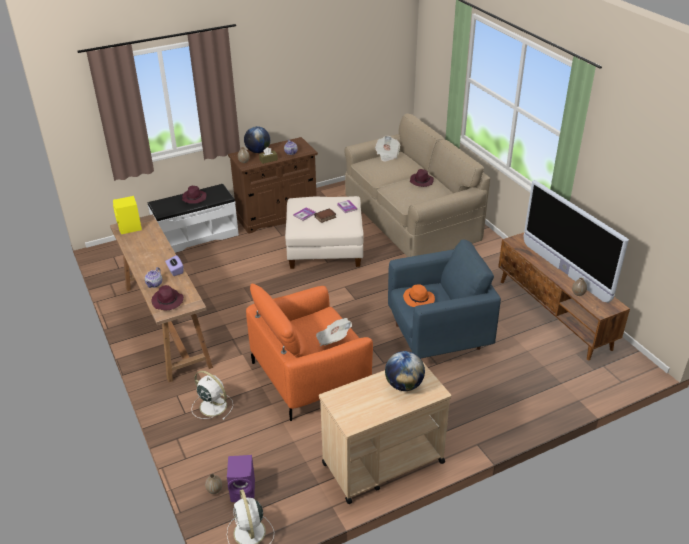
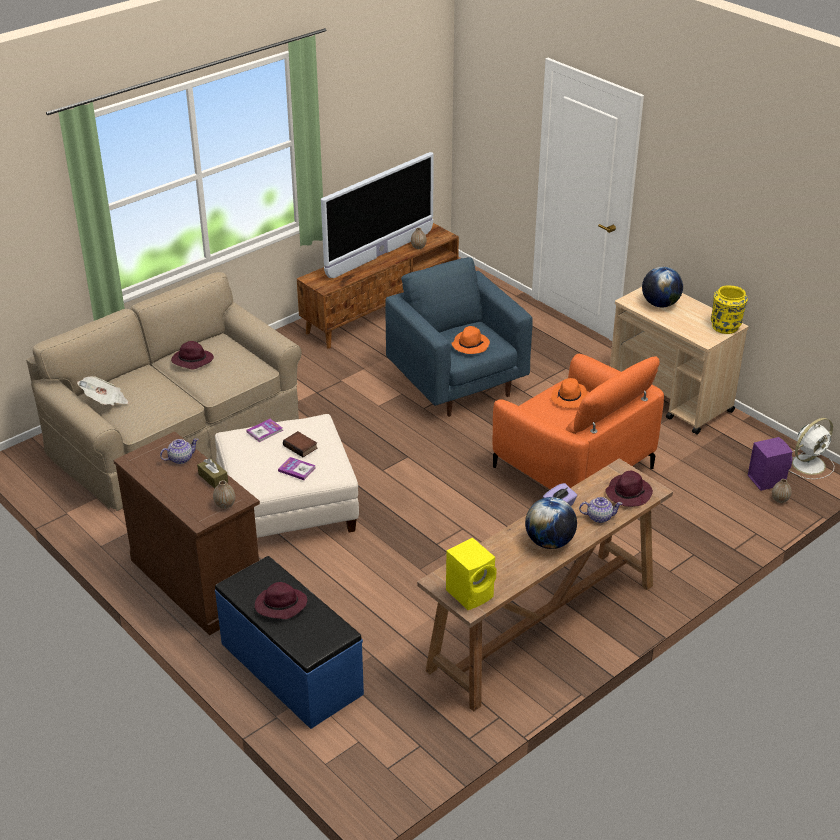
camera: 105 degrees left, 0 degrees up
white bench [148,184,239,253] -> blue bench [215,556,364,729]
white fan [191,371,233,420] -> none
globe [244,126,270,153] -> globe moved to [525,497,577,549]
newspaper [316,318,352,346] -> orange hat [551,378,587,408]
none -> yellow vase [711,286,748,334]

